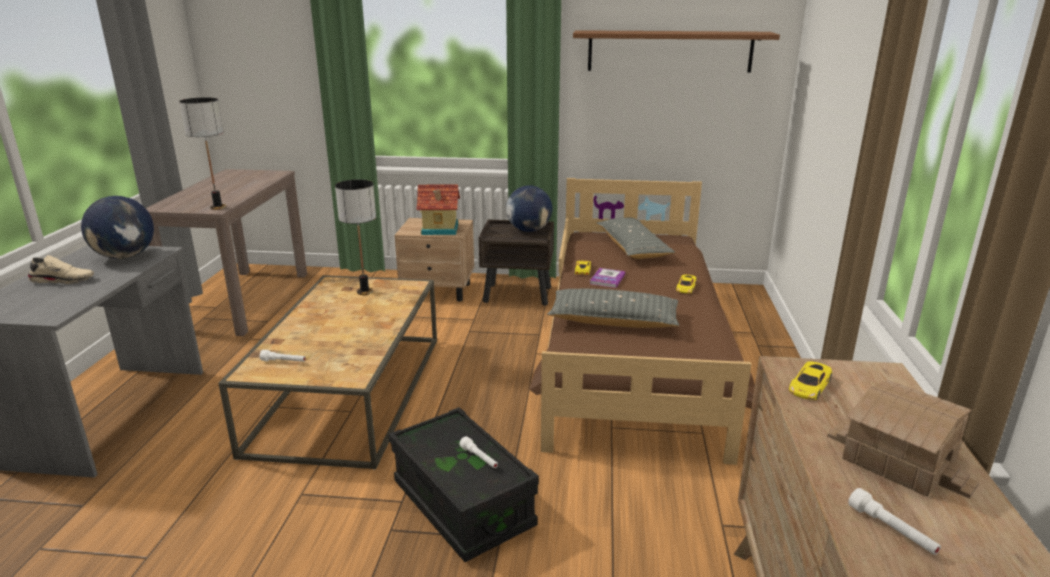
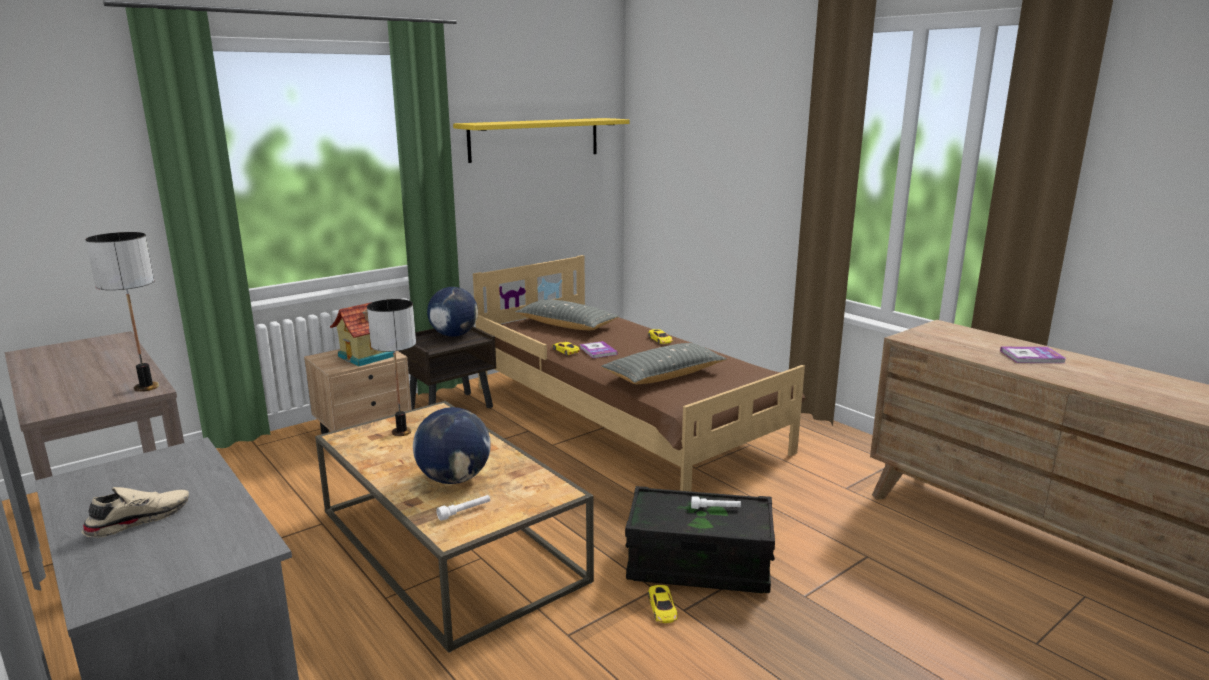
camera: 45 degrees left, 5 degrees down
globe [81,196,154,259] -> globe moved to [413,407,491,484]
brown shelf [573,30,780,73] -> yellow shelf [453,118,630,163]
yellow toy car [789,362,832,400] -> yellow toy car moved to [648,585,677,623]
toy house [827,380,980,498] -> book [1000,347,1067,363]
white flashlight [848,488,941,555] -> none

